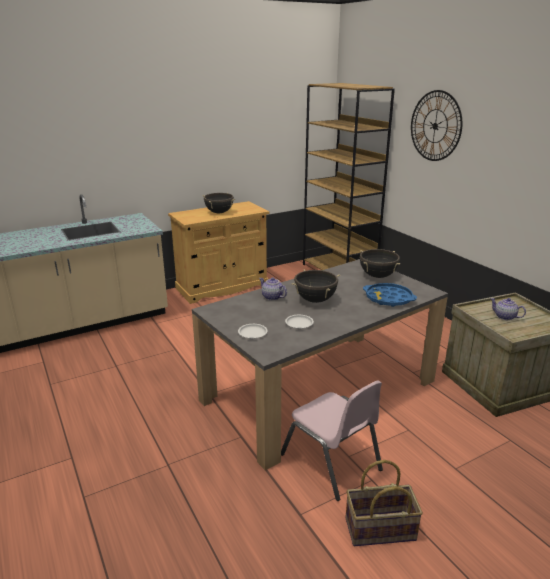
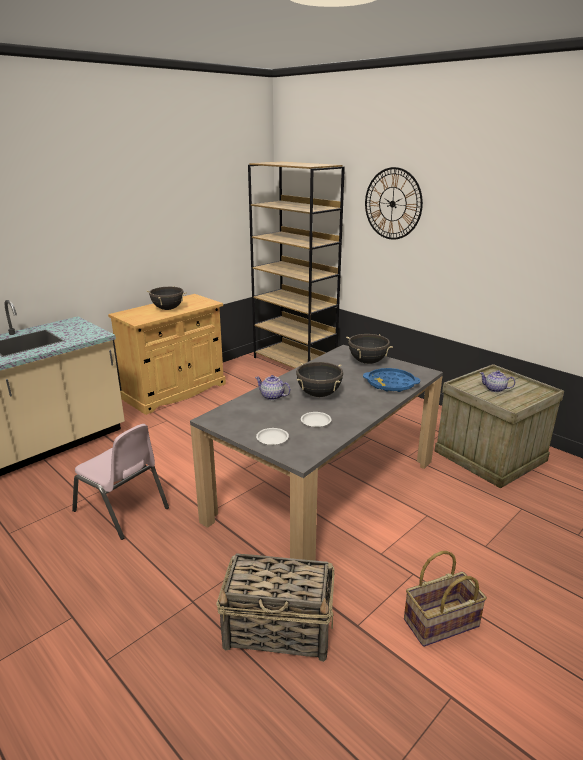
camera: 15 degrees left, 0 degrees up
pink chair [281,380,383,501] -> pink chair moved to [72,424,169,540]
none -> basket [216,553,334,662]

